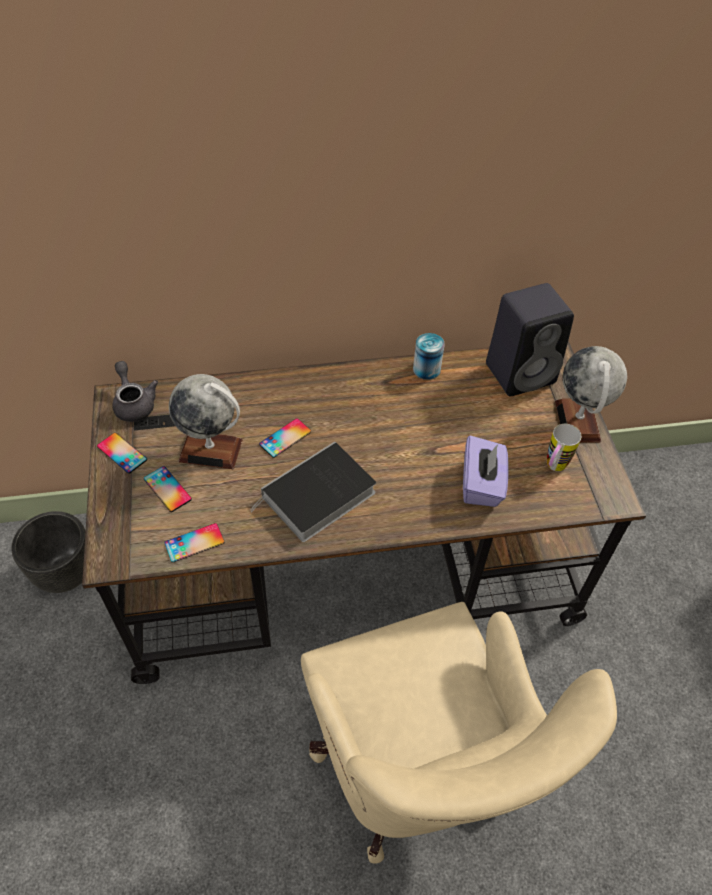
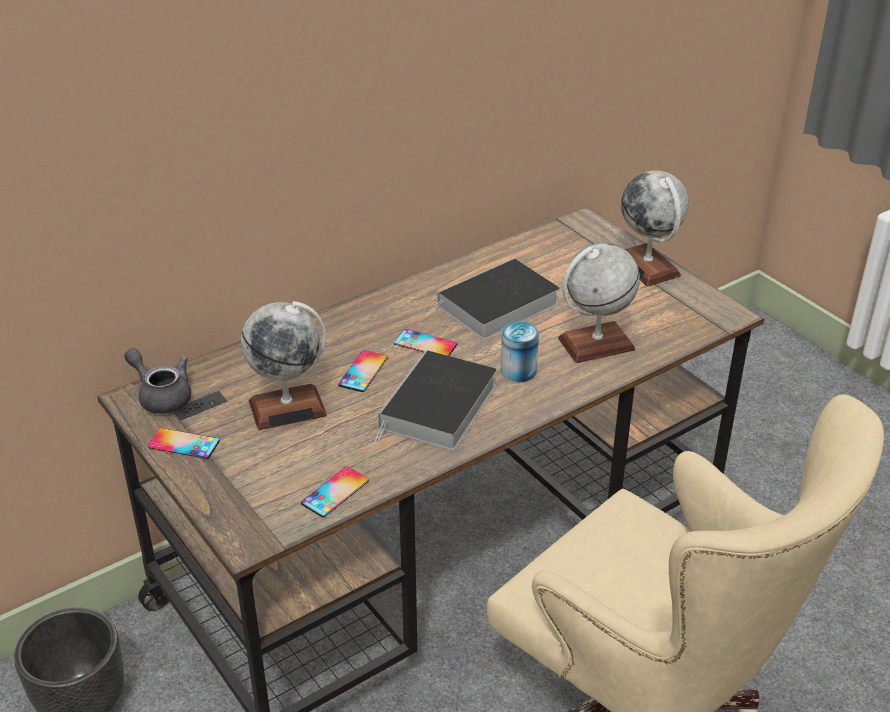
camera: 25 degrees left, 15 degrees down
phone [144,466,192,512] -> phone moved to [394,329,457,356]
can [413,333,445,380] -> can moved to [501,321,539,382]
purple tissue box [463,436,509,507] -> globe [558,242,640,363]
black speaker [486,283,574,396] -> none
mug [547,424,581,471] -> none
none -> book [425,258,560,340]

